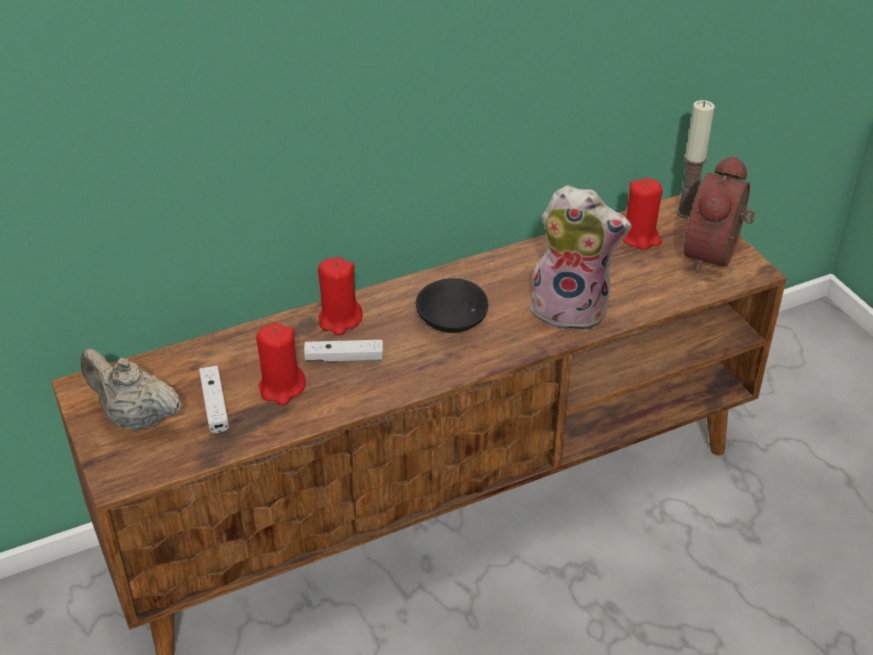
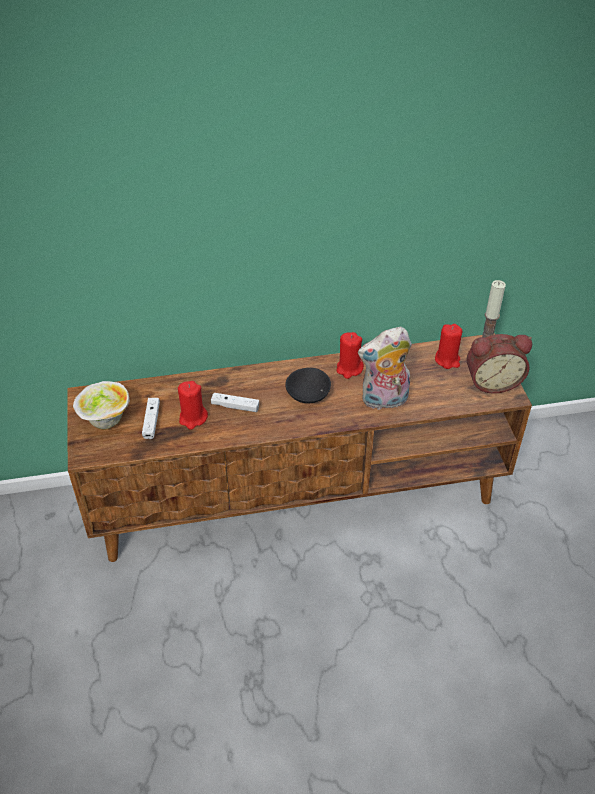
camera: 15 degrees right, 5 degrees up
beige teapot [80,349,182,432] -> bowl [73,381,130,429]
red candle [318,257,363,335] -> red candle moved to [337,332,364,379]
plush toy [527,185,631,332] -> plush toy turned 135 degrees clockwise [358,327,412,410]
alarm clock [684,155,755,273] -> alarm clock turned 135 degrees counterclockwise [466,334,532,394]

